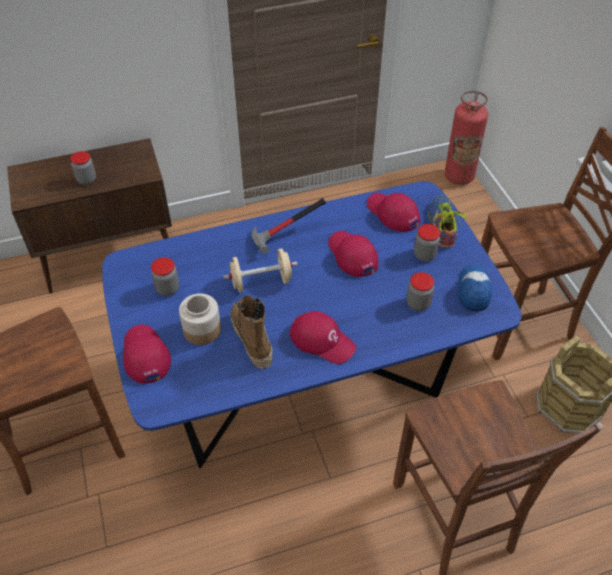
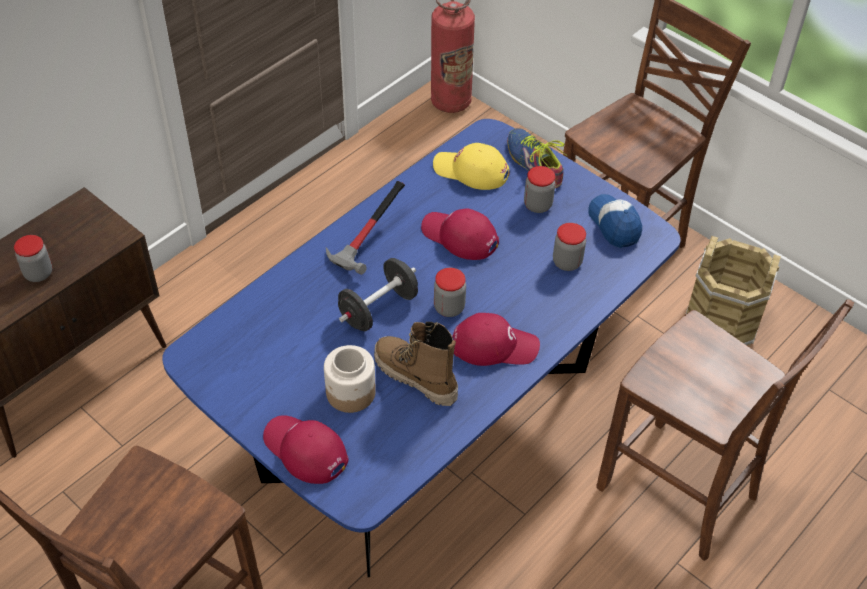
camera: 30 degrees left, 0 degrees up
jar [151,257,179,296] -> jar moved to [434,268,466,317]
beige dumbbell [223,248,298,293] -> black dumbbell [338,258,418,331]
red cap [367,193,421,232] -> yellow cap [433,143,510,190]

